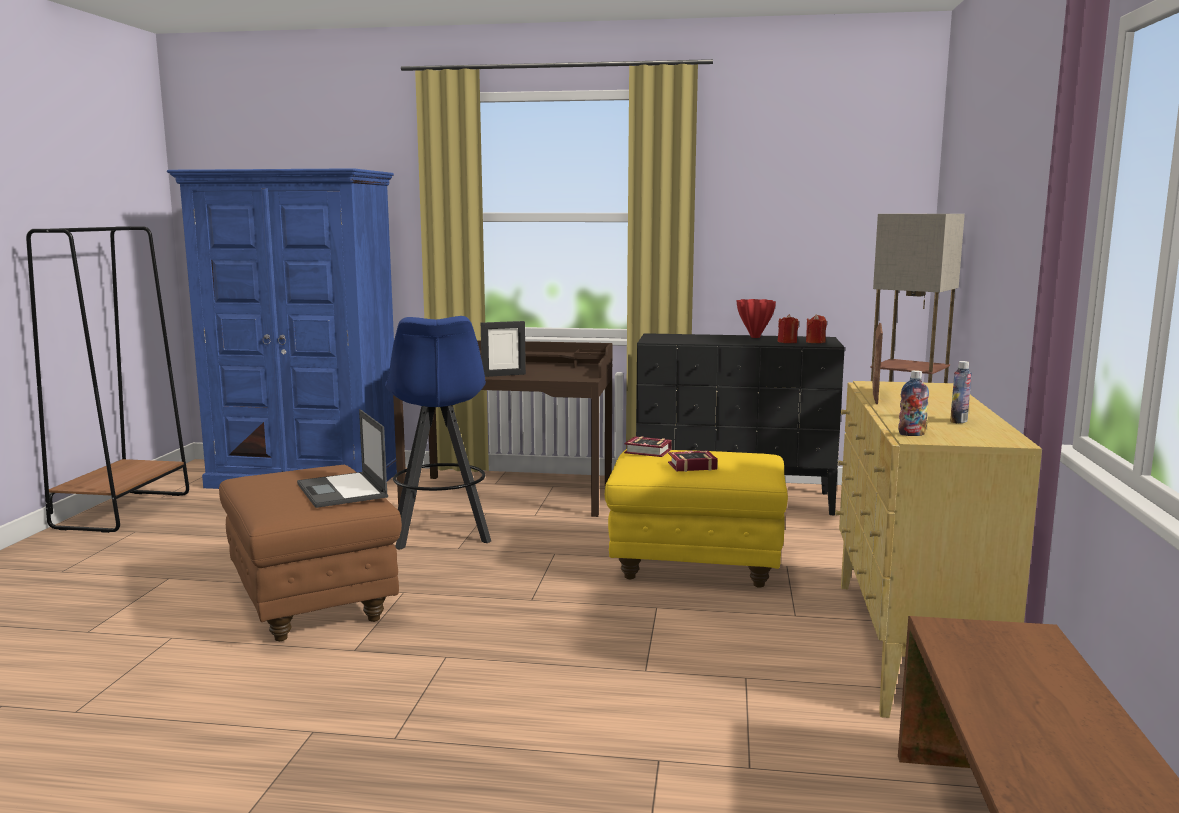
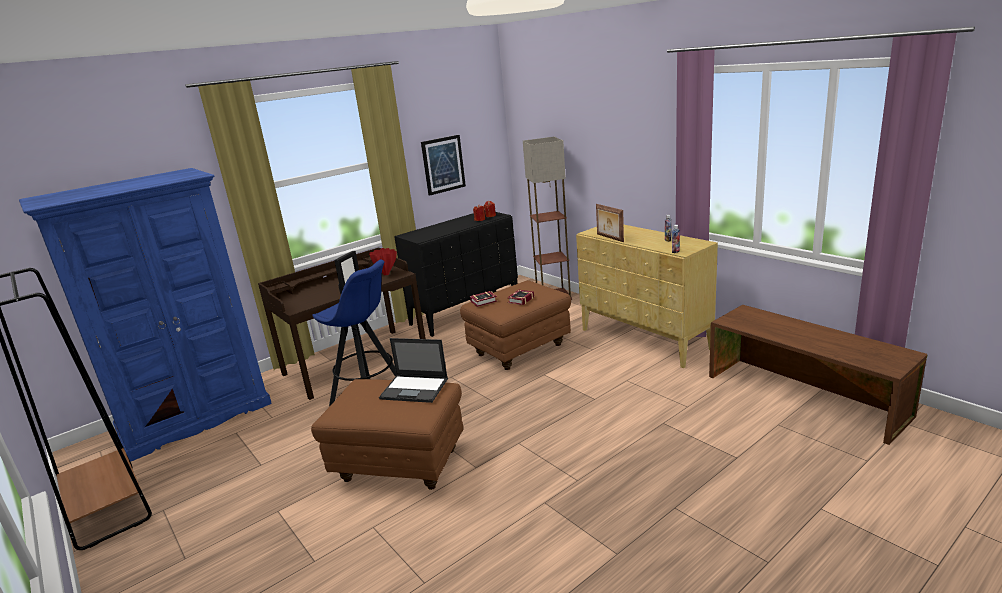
camera: 45 degrees left, 10 degrees up
yellow ottoman [605,449,788,588] -> brown ottoman [460,280,571,370]
red vase [736,299,776,338] -> red vase moved to [369,248,397,275]
none -> picture [421,135,466,196]

